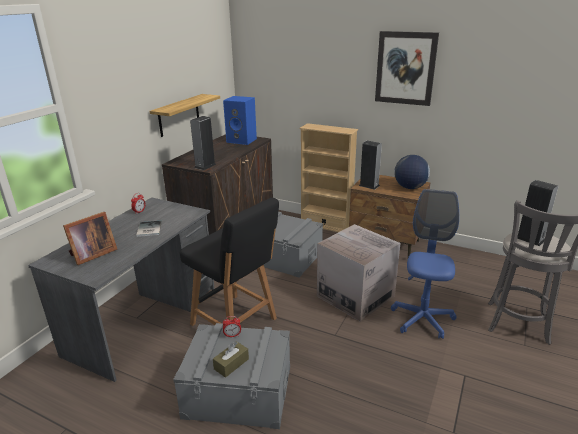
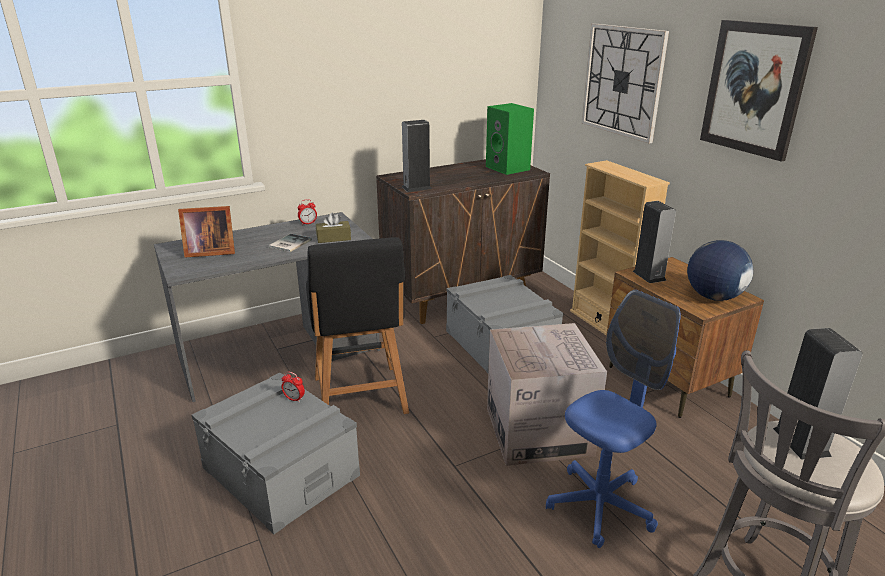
camera: 35 degrees right, 0 degrees up
shelf [150,94,220,137] -> none
brown tissue box [213,341,249,378] -> brown tissue box moved to [316,213,351,243]
blue speaker [223,96,257,145] -> green speaker [486,103,534,175]
none -> wall clock [582,23,669,144]

